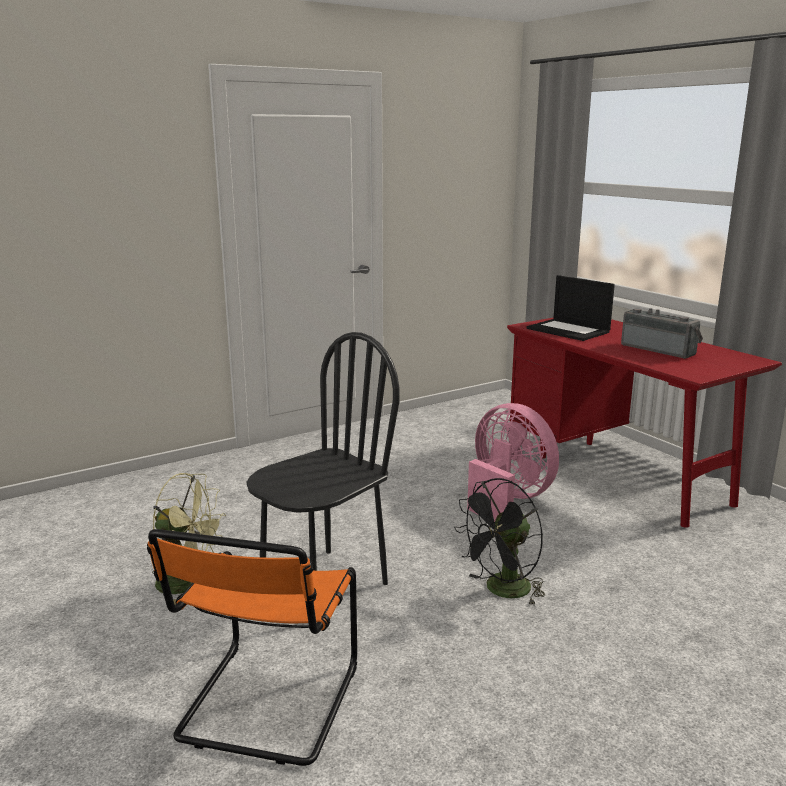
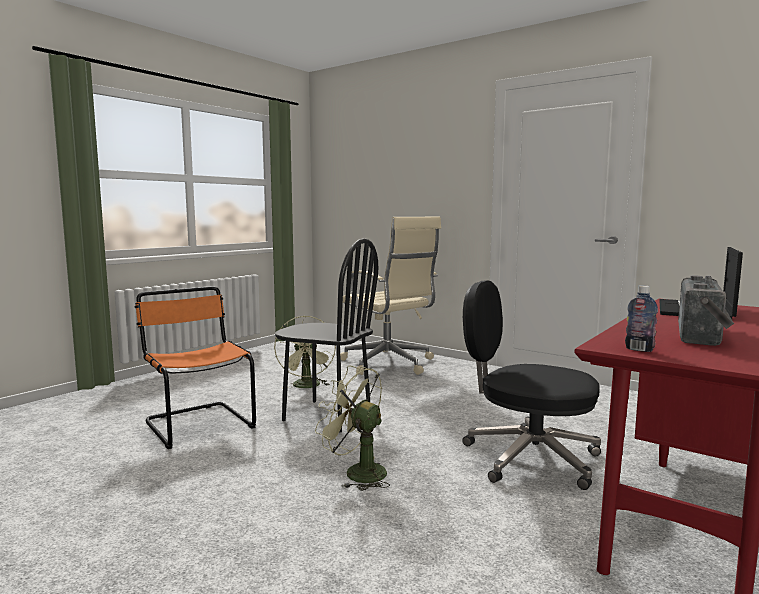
camera: 70 degrees right, 10 degrees down
orange chair [147,529,357,766] -> orange chair turned 60 degrees clockwise [135,286,256,449]
black fan [454,478,545,604] -> green fan [315,366,390,491]
pink fan [467,403,559,522] -> black office chair [462,280,601,490]
none -> beige office chair [340,217,441,375]
none -> bottle [625,285,658,352]

